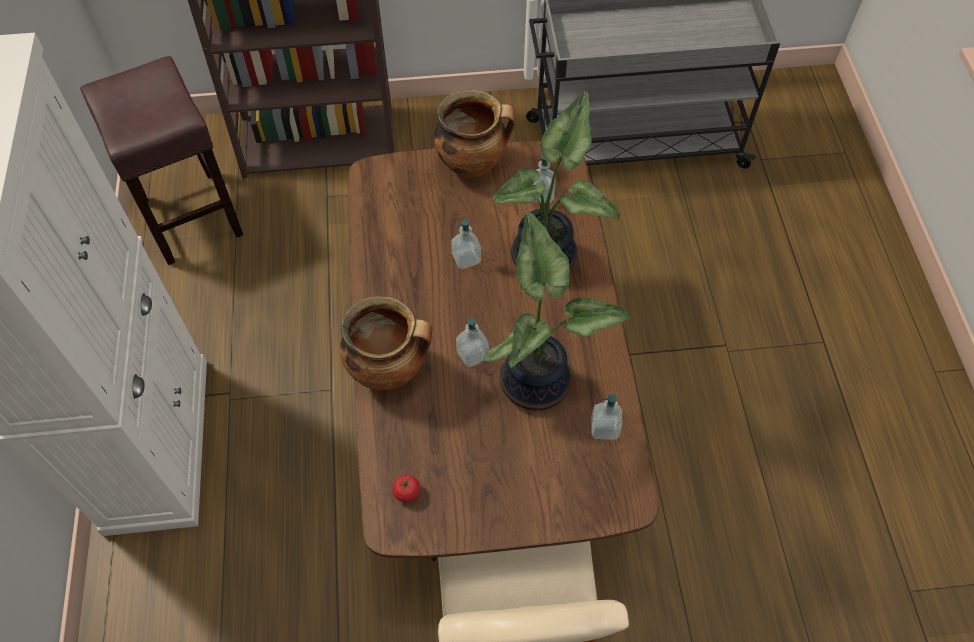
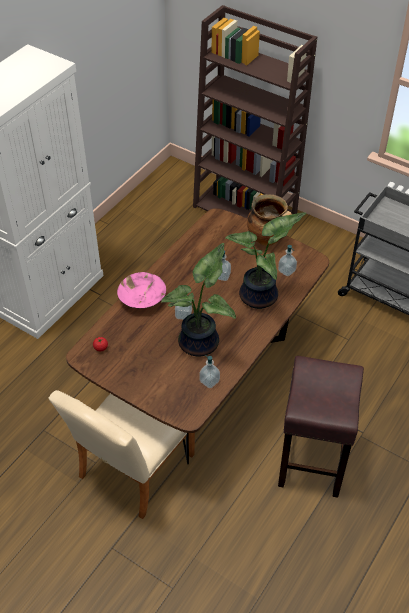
camera: 40 degrees right, 10 degrees down
brown stool [80,56,243,265] -> brown stool moved to [278,356,364,498]
cooking pot [340,296,432,390] -> pink bowl [117,272,166,309]

